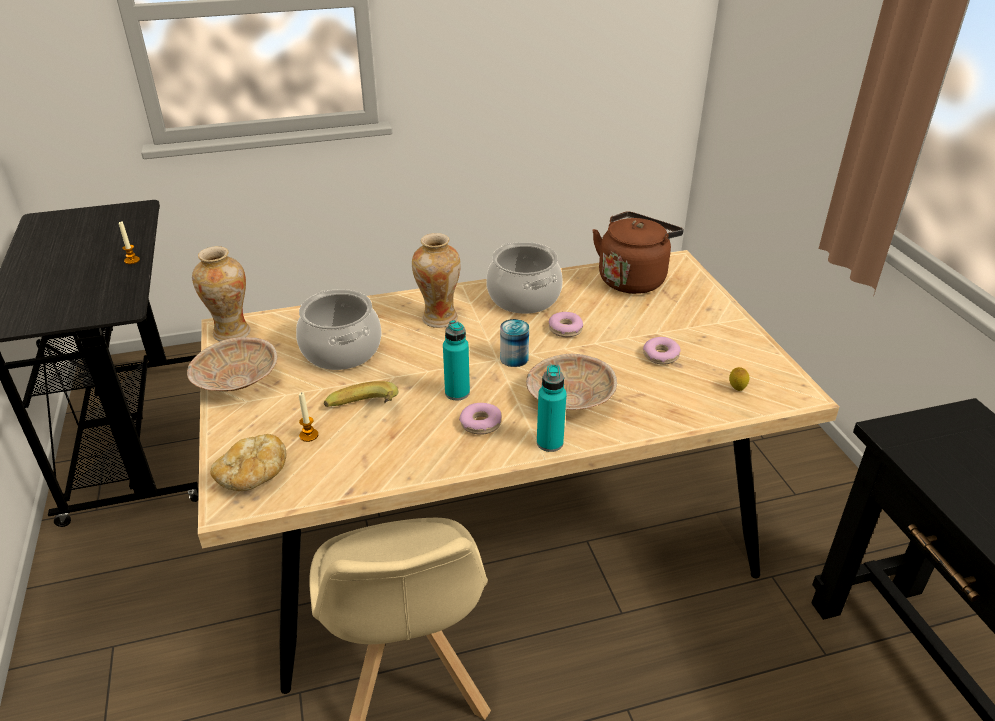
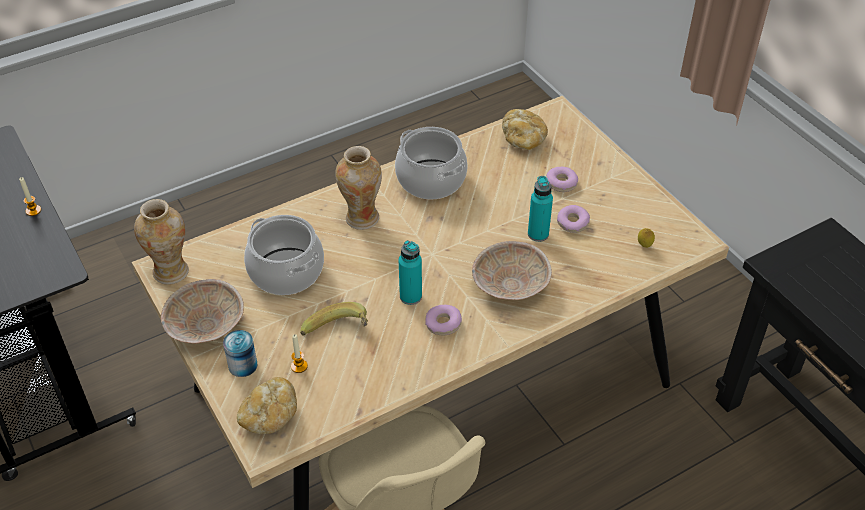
camera: 15 degrees left, 10 degrees up
can [500,319,529,367] -> can moved to [223,330,257,377]
turquoise bottle [537,364,567,452] -> turquoise bottle moved to [528,176,553,242]
donut [549,312,583,337] -> donut moved to [546,167,578,192]
brown kettle [592,211,684,294] -> bread [502,109,548,150]

